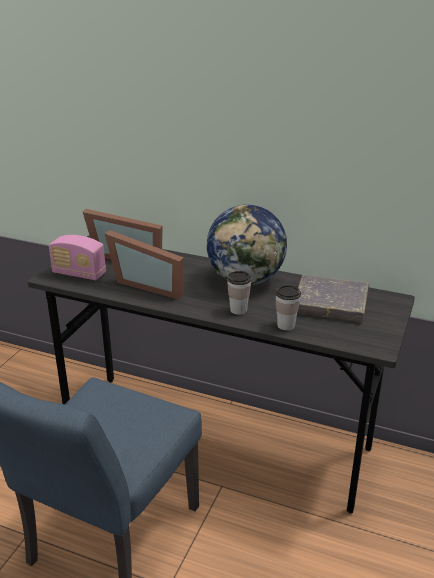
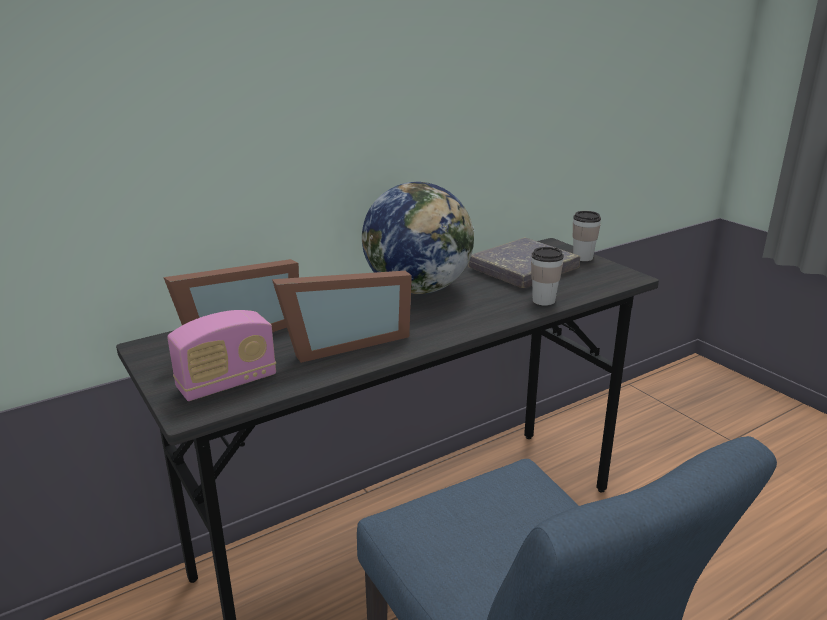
camera: 55 degrees left, 5 degrees down
cup [227,271,251,315] -> cup moved to [573,211,601,261]

